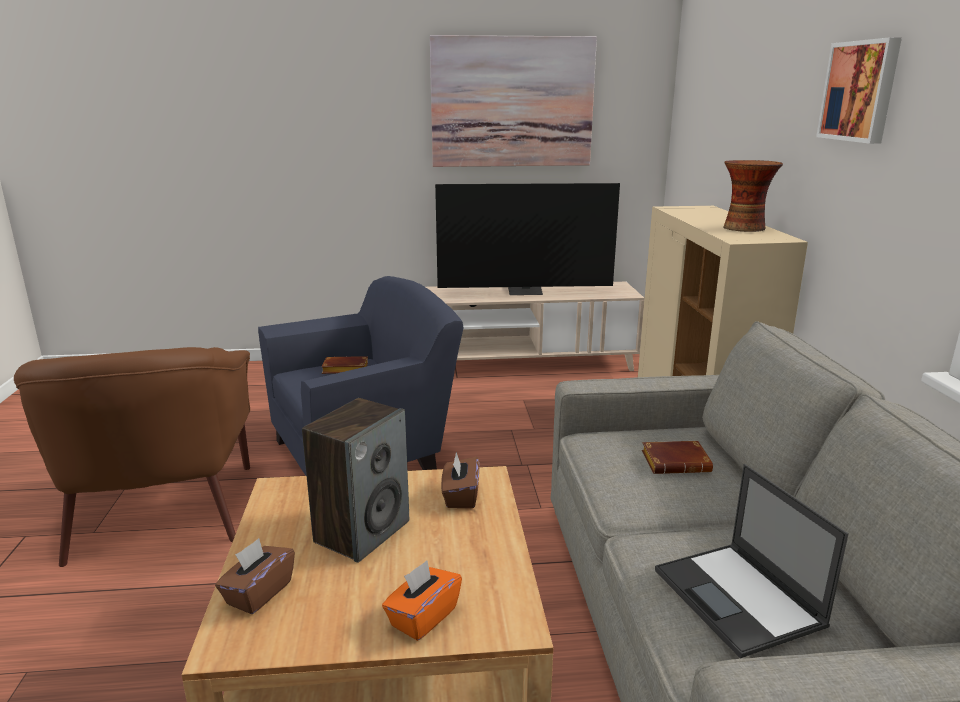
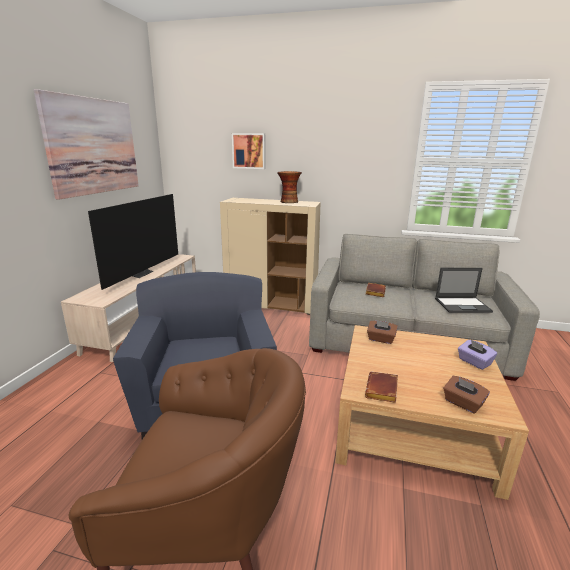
camera: 70 degrees left, 0 degrees up
speaker [302,398,409,563] -> none
brown book [321,356,368,374] -> brown book moved to [365,372,398,403]
orange tissue box [382,560,462,641] -> purple tissue box [458,340,497,370]
picture [816,37,902,144] -> picture moved to [232,133,266,169]

